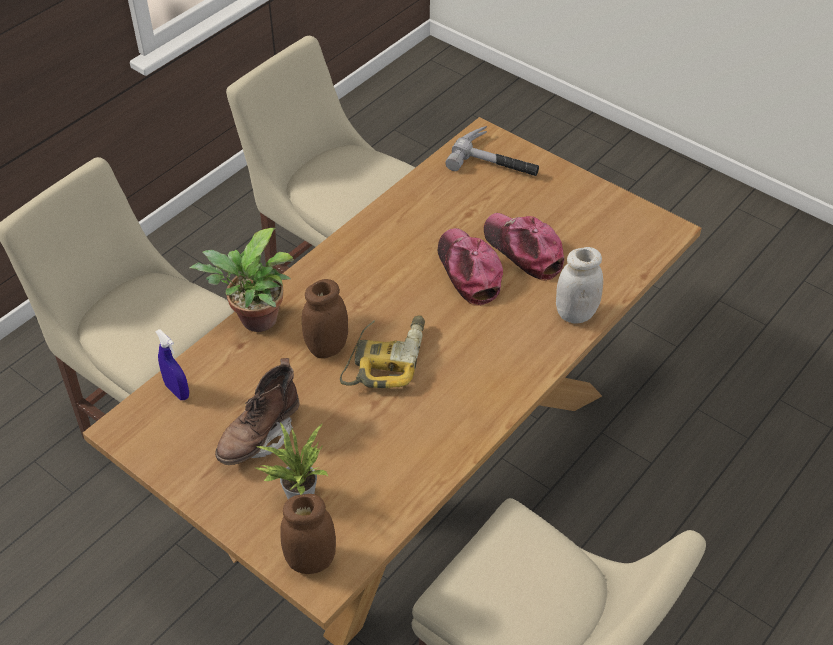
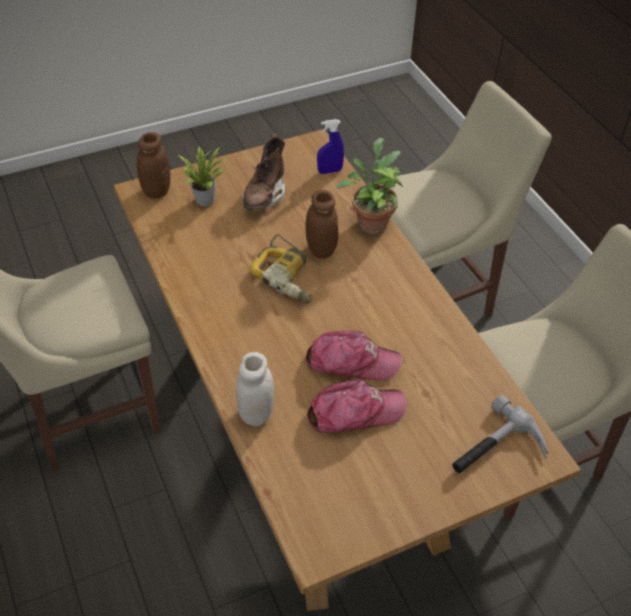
camera: 115 degrees right, 0 degrees up
brown boot [215,358,300,465] -> brown boot turned 135 degrees counterclockwise [241,133,285,211]

